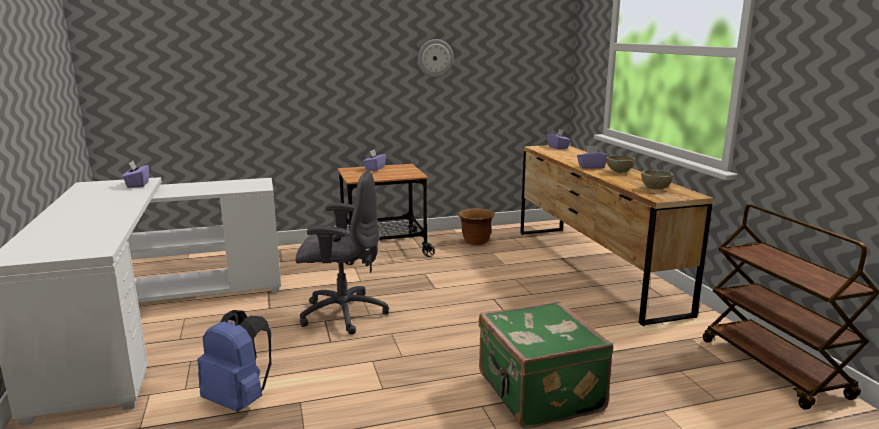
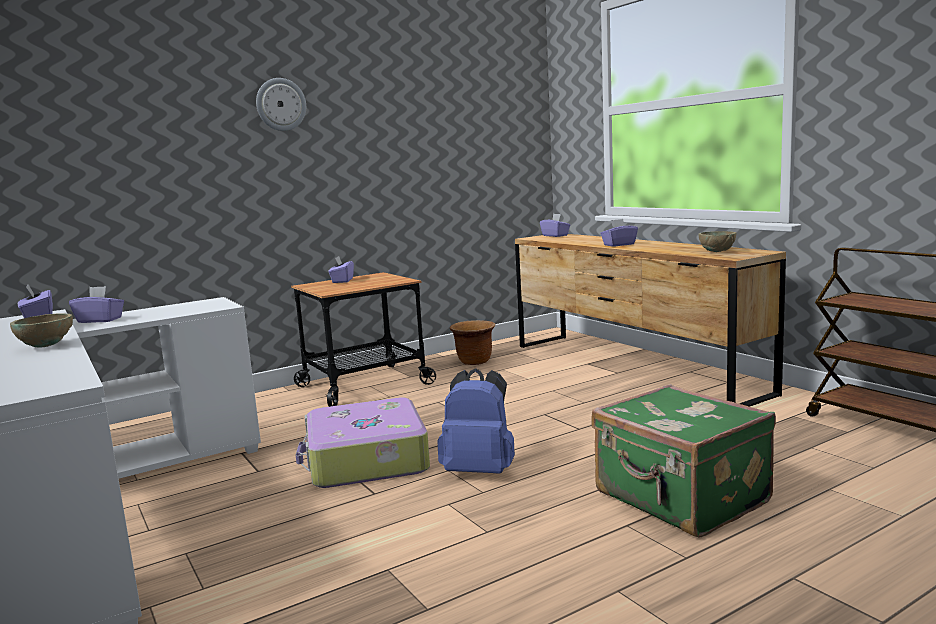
camera: 15 degrees left, 5 degrees down
blue backpack [197,310,271,412] -> blue backpack moved to [437,368,515,474]
grey office chair [296,170,389,335] -> suitcase [296,397,430,488]
wall clock [418,39,454,77] -> wall clock moved to [256,78,306,131]
beige bowl [606,155,635,173] -> beige bowl moved to [10,313,73,348]
none -> purple tissue box [69,286,124,323]

